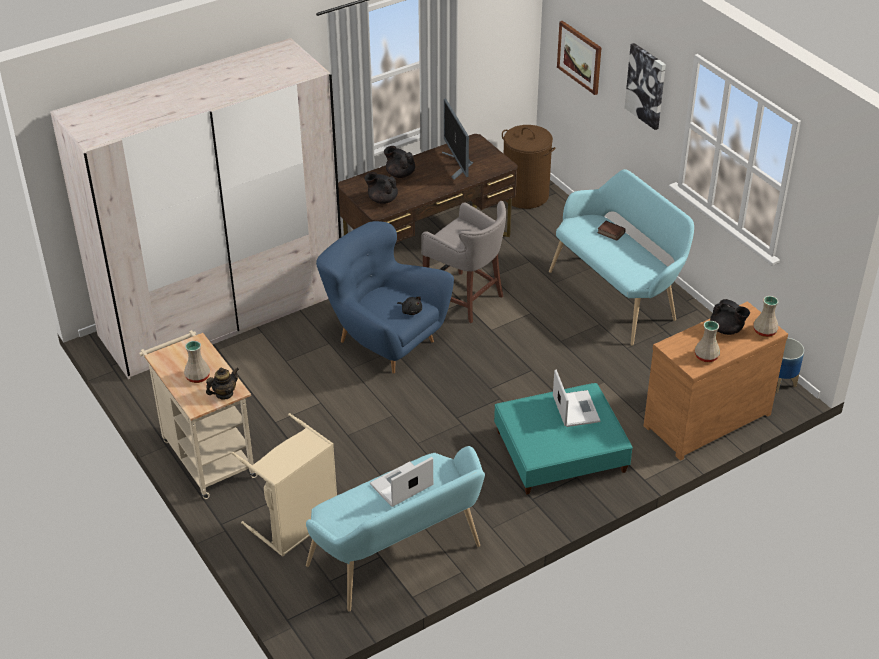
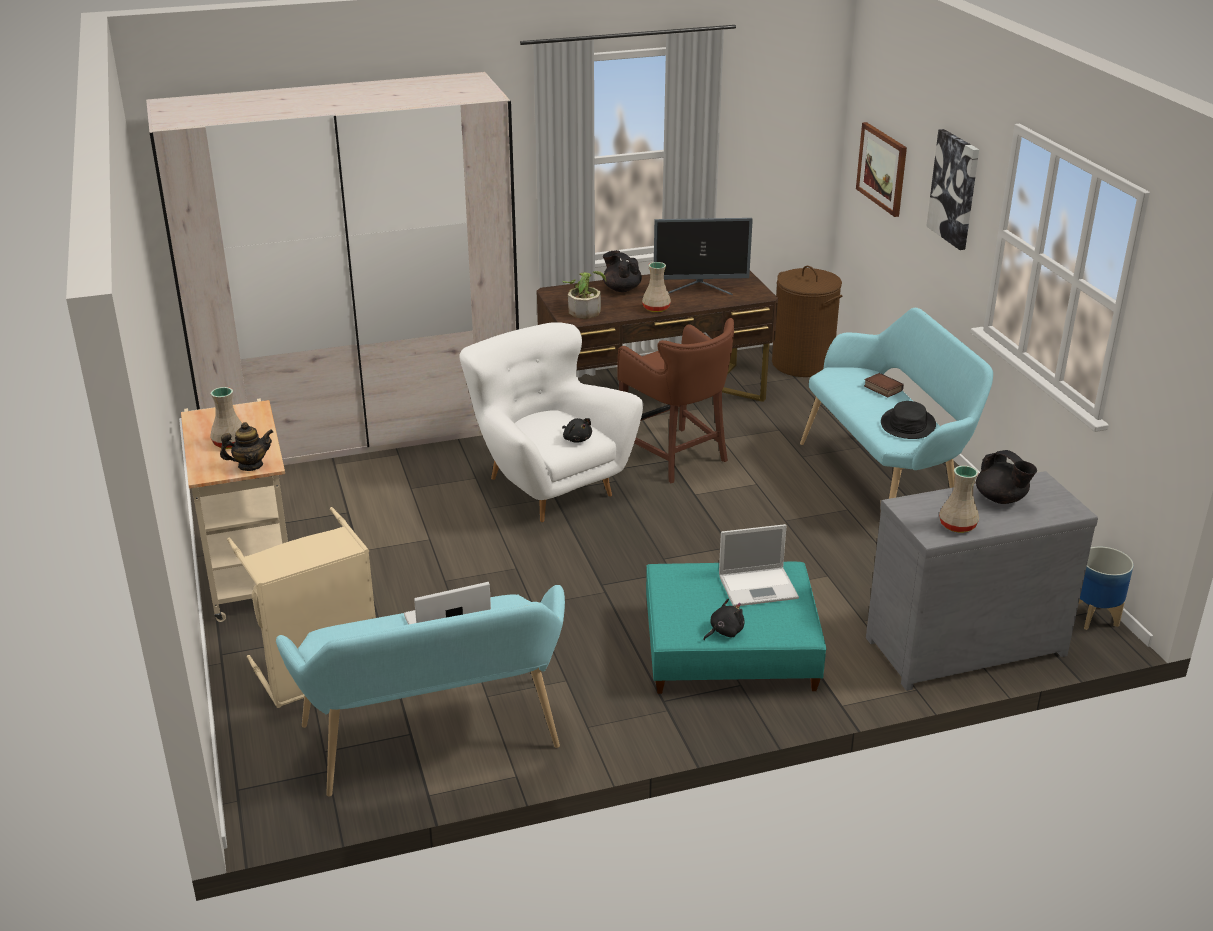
camera: 15 degrees right, 10 degrees down
blue armchair [316,221,454,374] -> white armchair [459,322,643,522]
black teapot [364,172,398,204] -> potted plant [562,271,606,319]
grey stool [421,201,506,323] -> brown stool [617,318,734,483]
monitor [442,98,473,180] -> monitor turned 90 degrees counterclockwise [654,218,753,295]
laptop [553,370,600,427] -> laptop turned 75 degrees clockwise [719,524,799,607]
brown dresser [643,301,788,461] -> grey dresser [866,471,1098,691]
beige vase [753,296,778,337] -> beige vase moved to [642,262,671,312]
none -> black plush toy [703,599,744,640]
none -> black hat [881,401,936,439]

